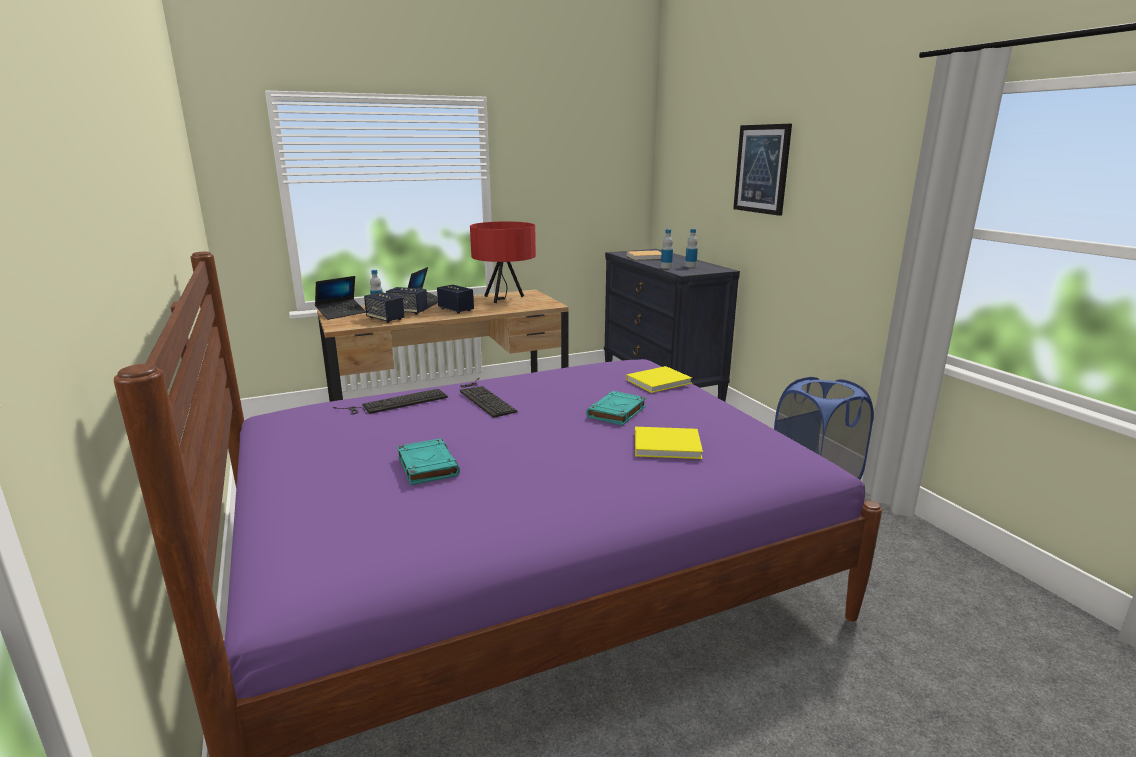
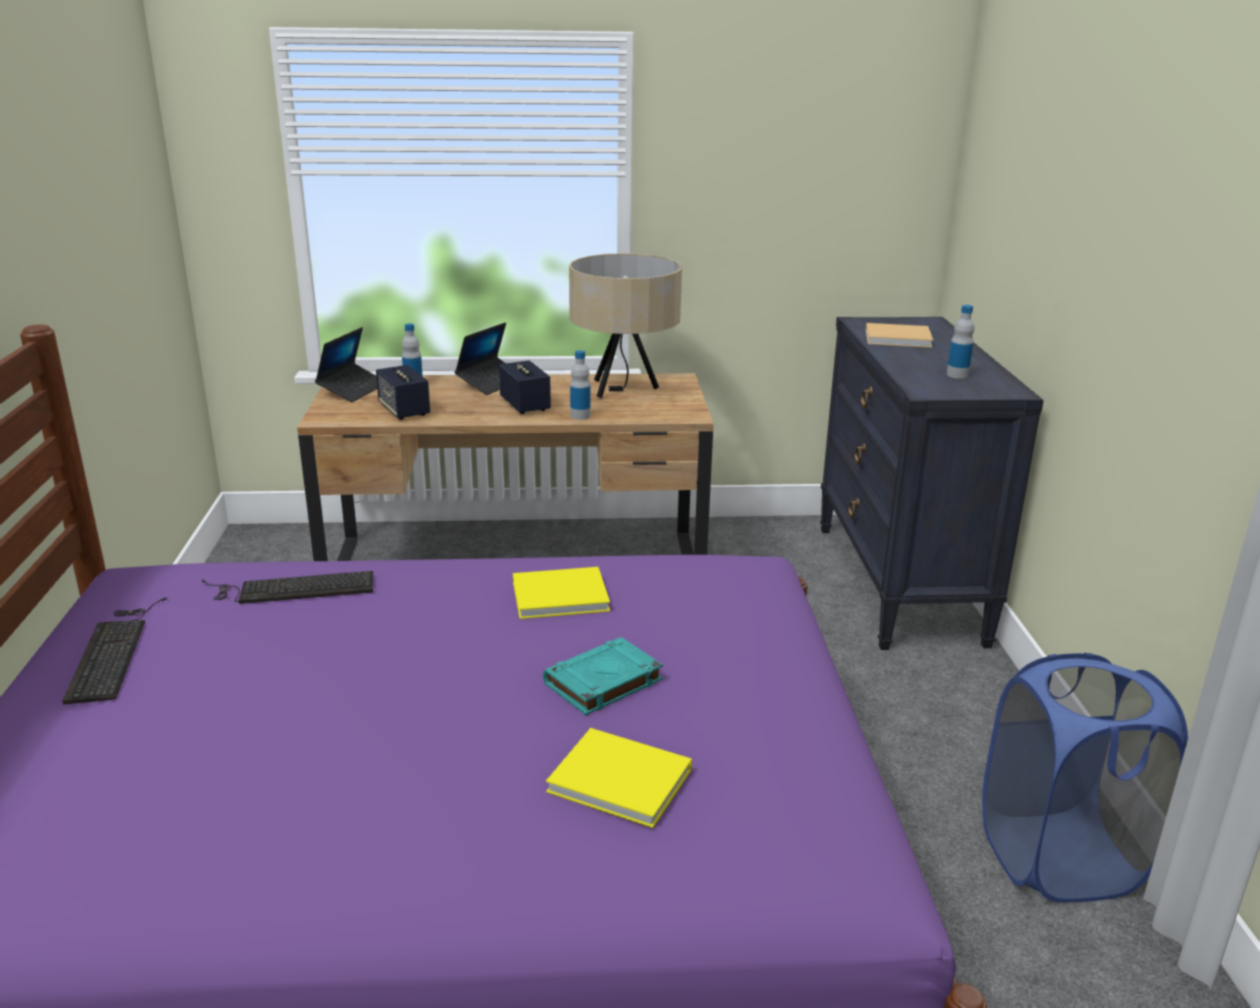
camera: 20 degrees right, 5 degrees up
laptop [315,276,366,320] -> laptop turned 45 degrees counterclockwise [315,327,377,402]
speaker [386,287,428,315] -> none
turquoise book [397,438,460,485] -> none
keyboard [460,378,518,418] -> keyboard moved to [62,597,168,705]
red table lamp [470,221,536,303] -> beige table lamp [569,253,682,398]
yellow book [626,366,692,393] -> yellow book moved to [513,567,610,619]
bottle [661,229,673,269] -> bottle moved to [570,350,591,420]
picture [733,124,792,216] -> none

